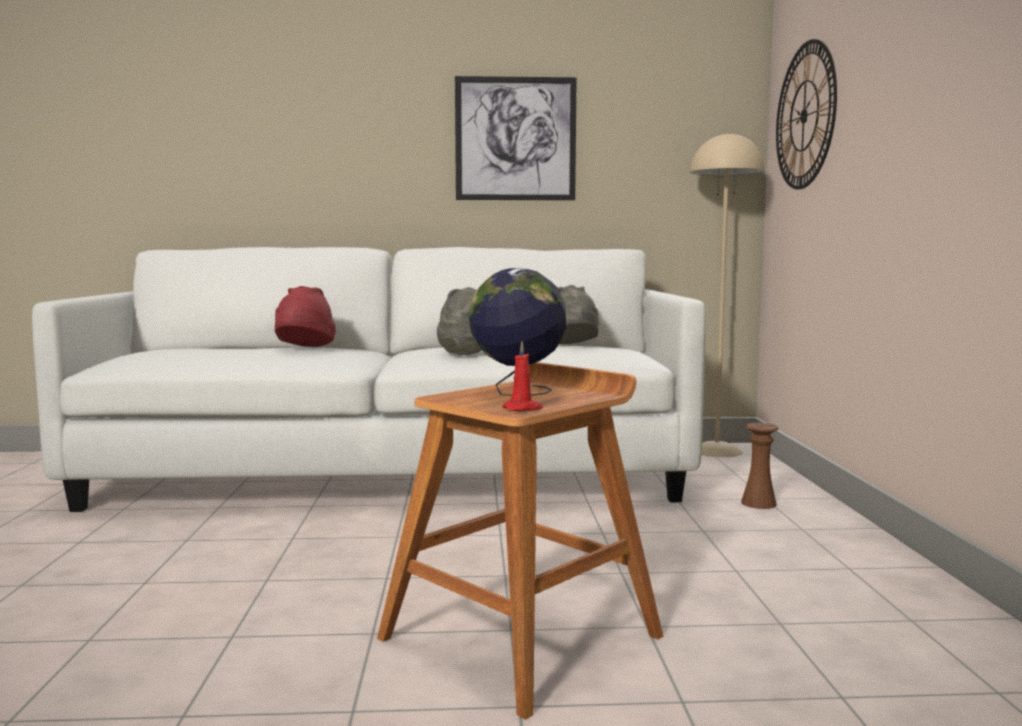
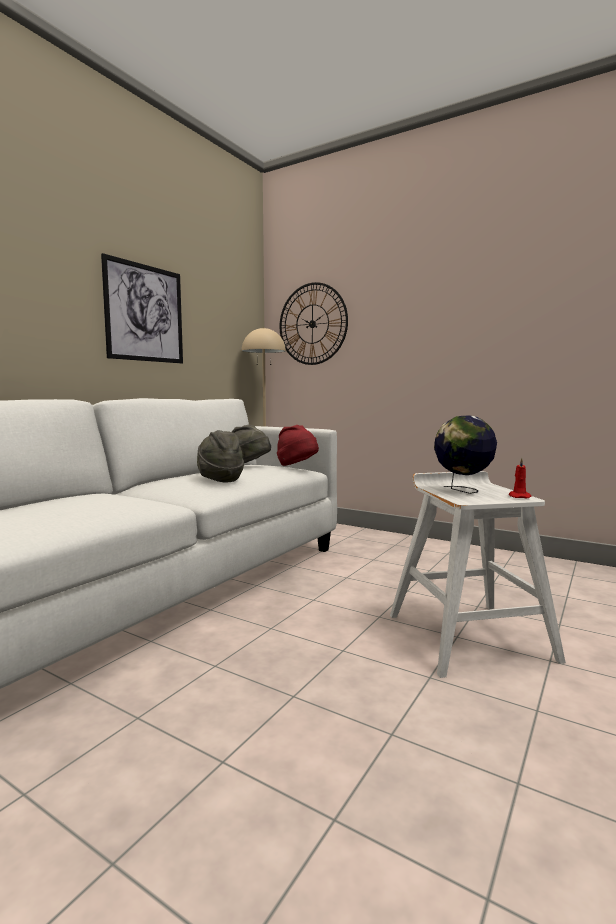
camera: 55 degrees left, 0 degrees up
red hat [275,286,336,347] -> red hat moved to [277,425,319,466]
brown stool [377,362,663,720] -> white stool [390,471,566,678]
brown vase [741,423,778,509] -> none

